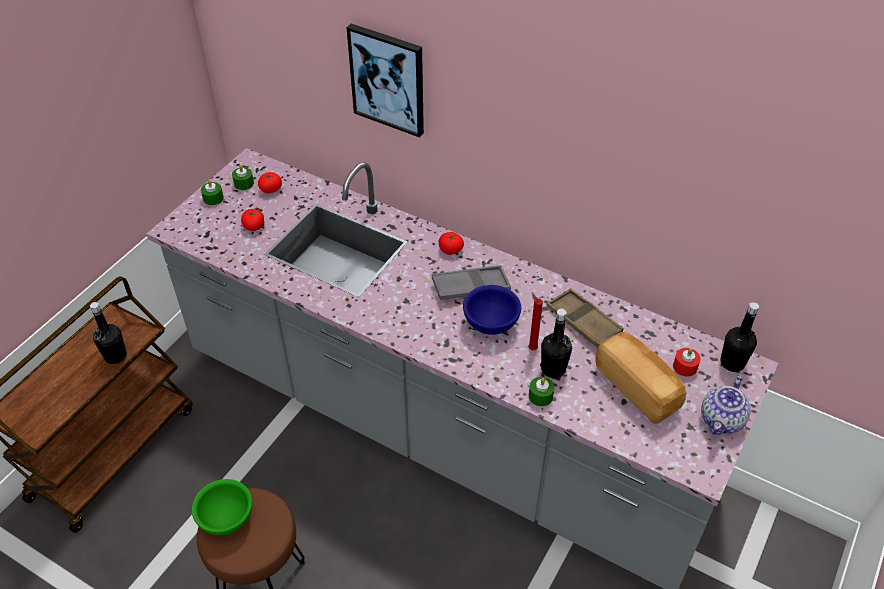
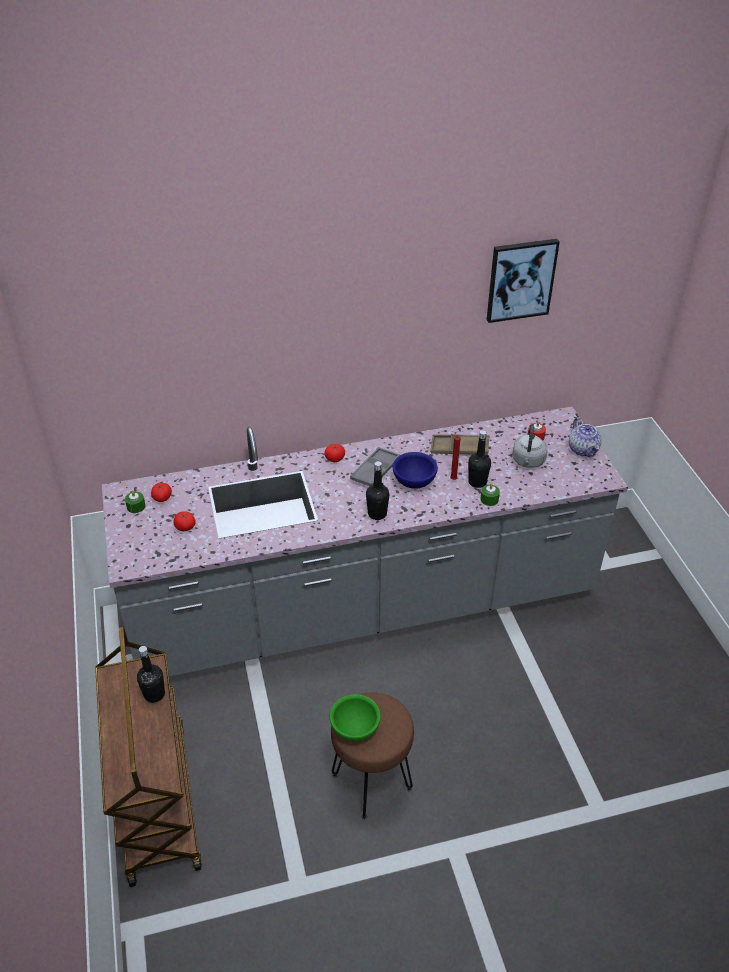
camera: 45 degrees left, 5 degrees down
green candle [201,180,224,206] -> none
picture [346,24,424,138] -> picture moved to [487,239,560,323]
bread [596,331,686,423] -> grey kettle [512,423,548,468]
black bottle [720,302,759,372] -> black bottle moved to [366,461,390,520]

